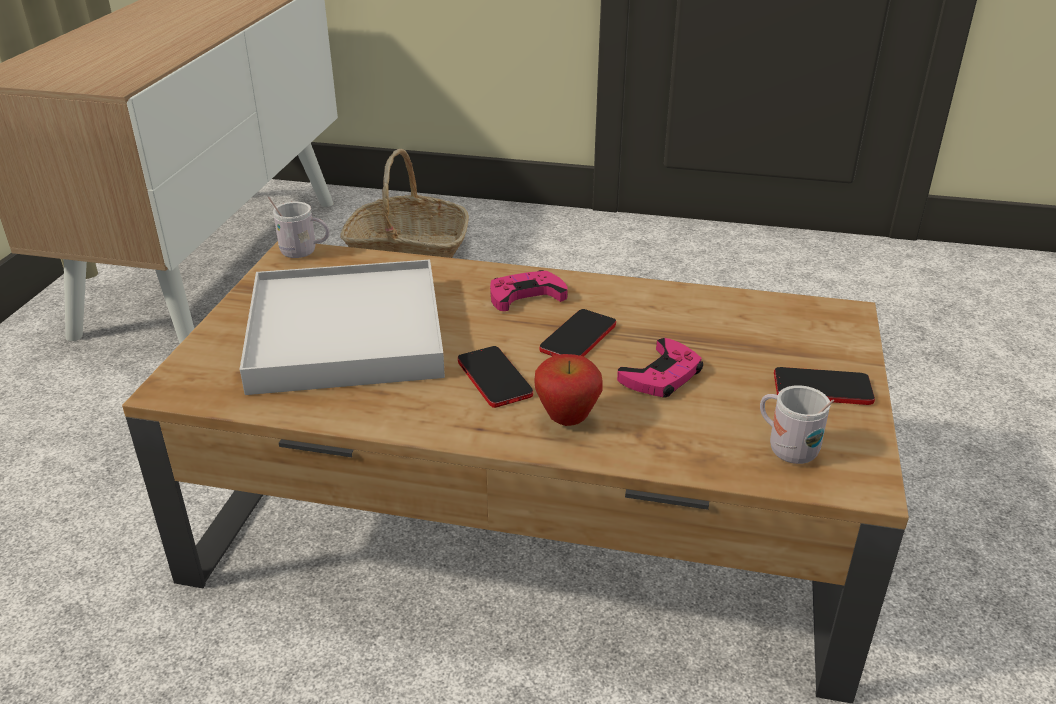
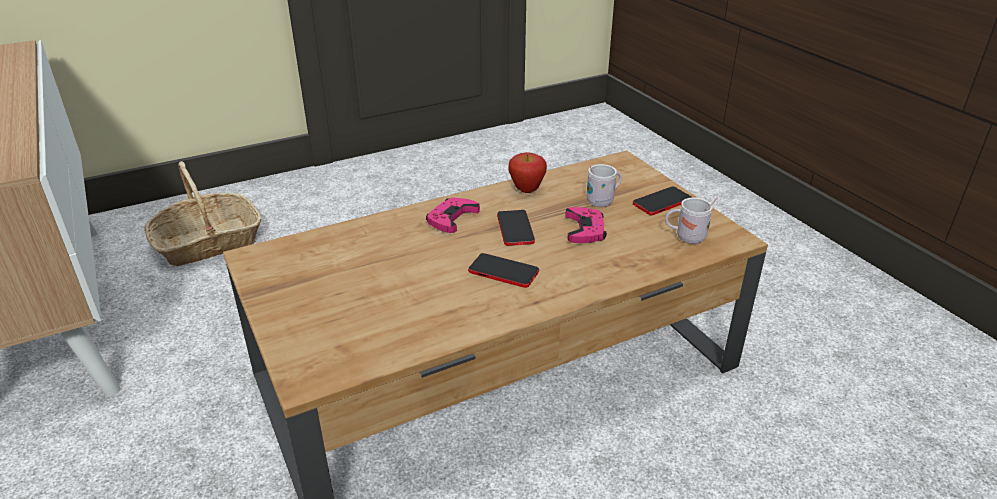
camera: 40 degrees left, 0 degrees up
white tray [240,260,445,395] -> none
white mug [268,197,329,258] -> white mug moved to [587,164,622,207]
apple [534,354,603,426] -> apple moved to [508,152,547,193]

